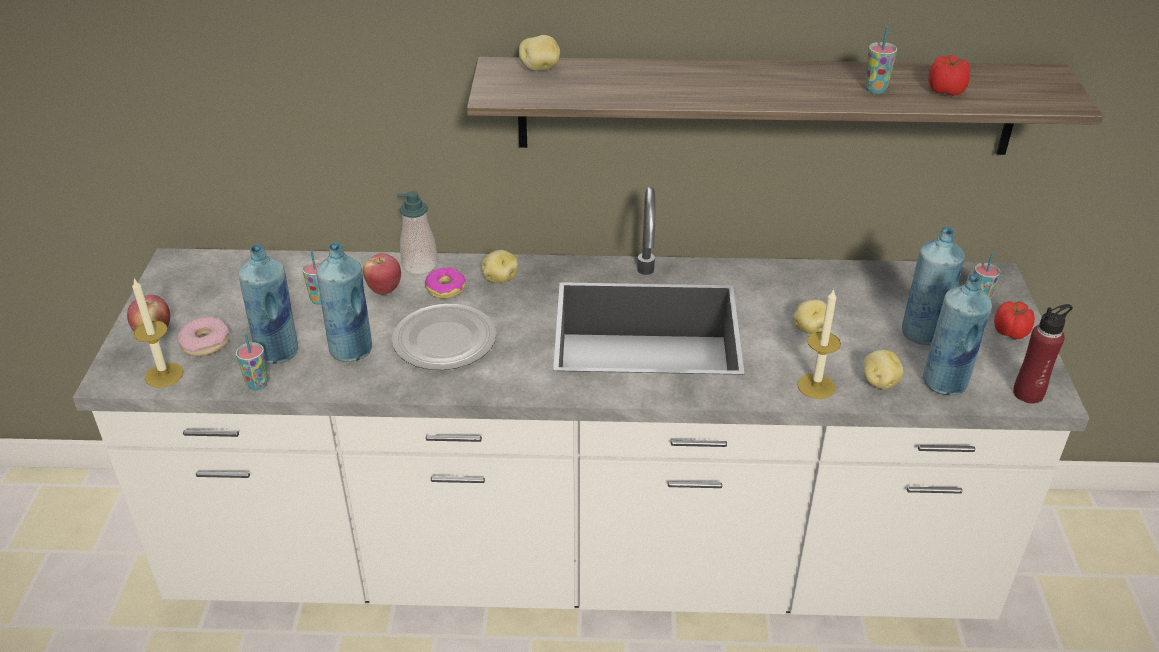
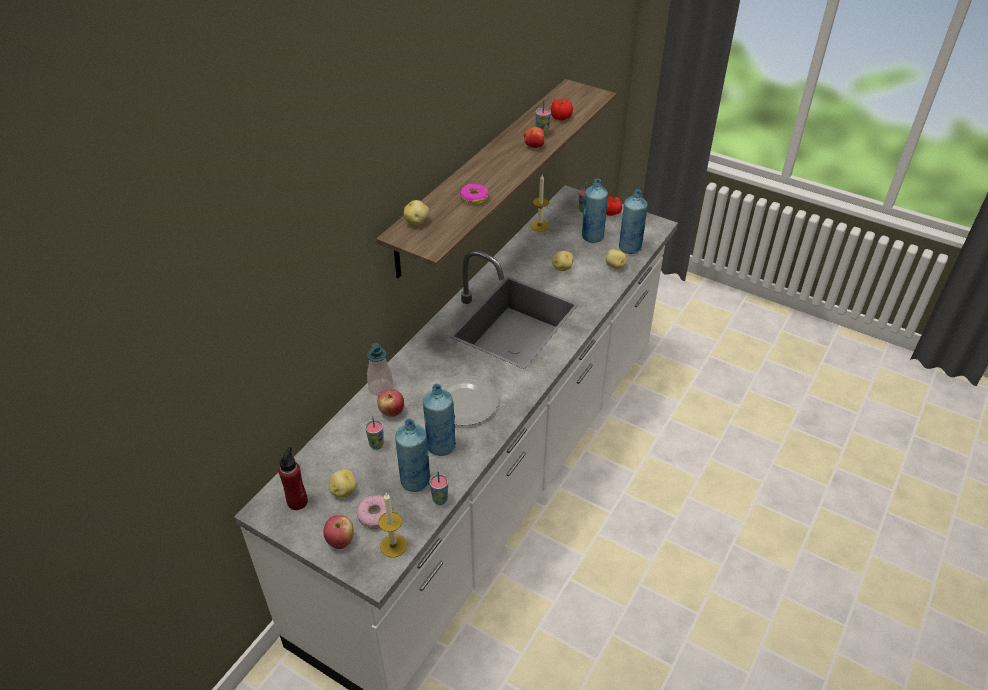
camera: 60 degrees left, 5 degrees up
donut [425,267,466,299] -> donut moved to [460,184,488,205]
potato [481,250,518,283] -> potato moved to [329,469,356,498]
candle [797,289,841,399] -> candle moved to [531,175,549,232]
red bottle [1013,304,1073,404] -> red bottle moved to [279,447,308,510]
none -> apple [524,127,544,148]

